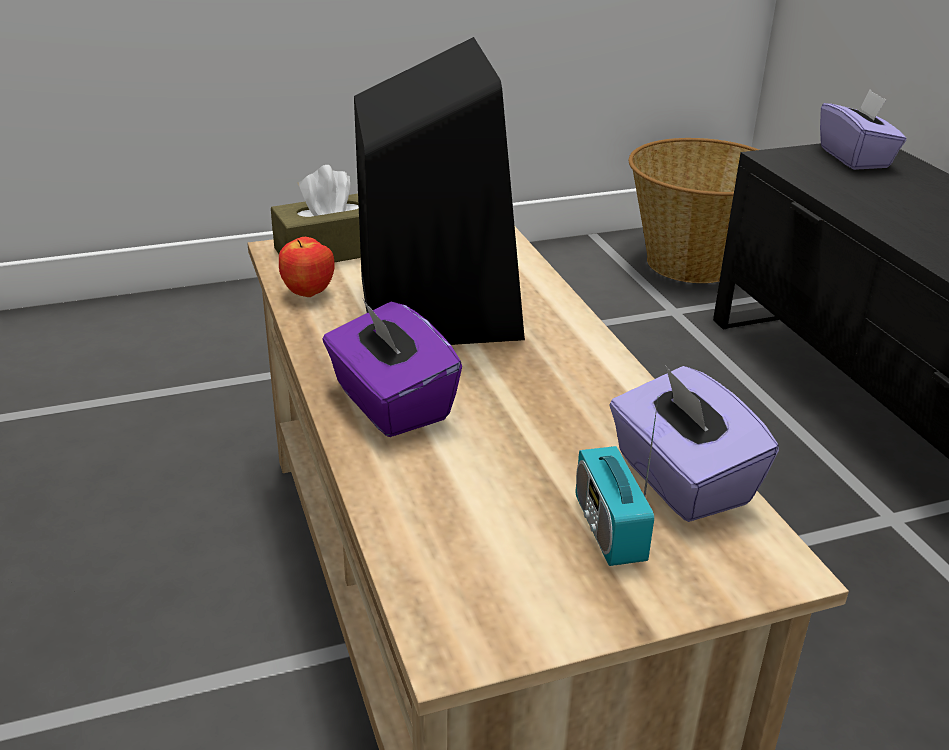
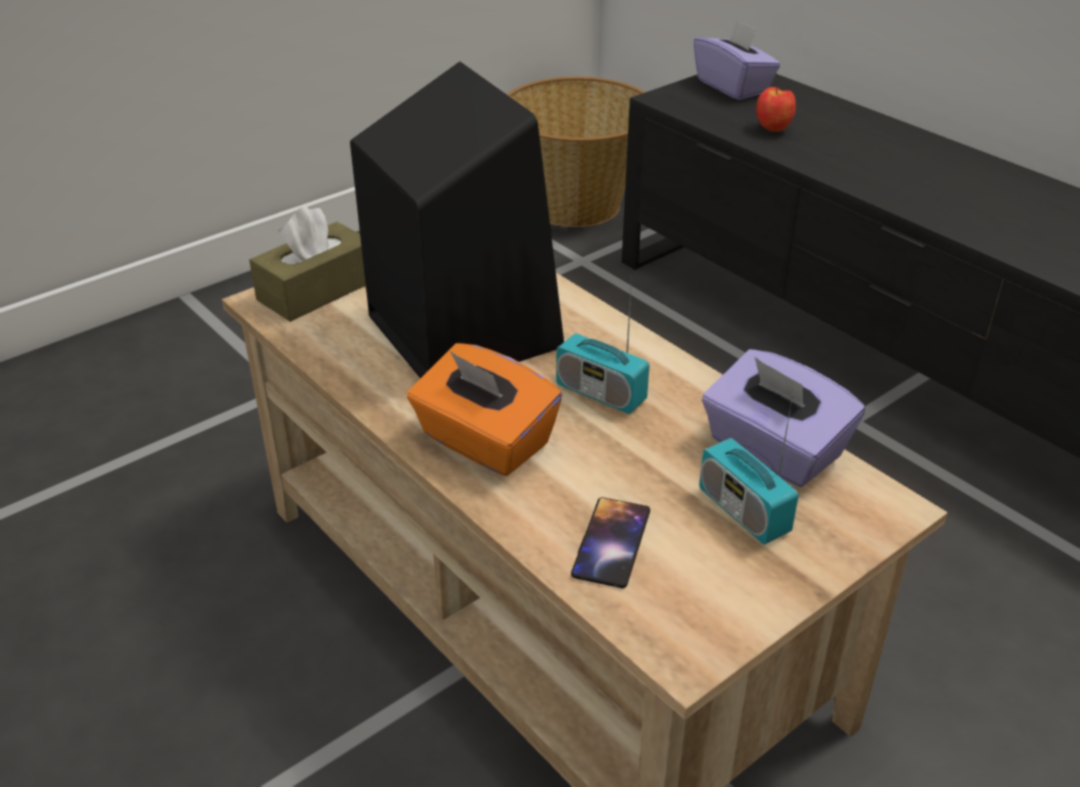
camera: 20 degrees left, 5 degrees up
apple [279,237,335,297] -> apple moved to [756,87,796,132]
purple tissue box [323,298,462,437] -> orange tissue box [407,343,562,476]
none -> radio [556,277,650,414]
none -> phone [571,497,650,588]

